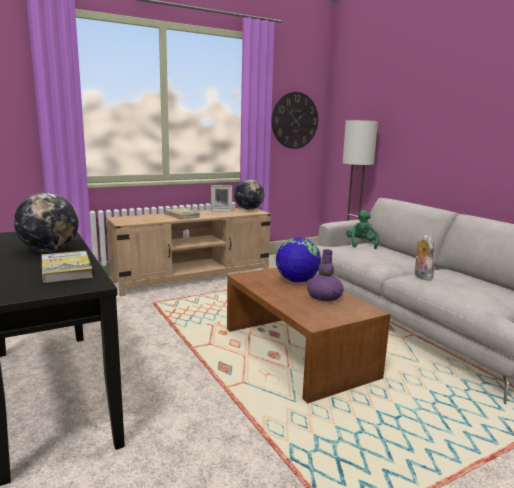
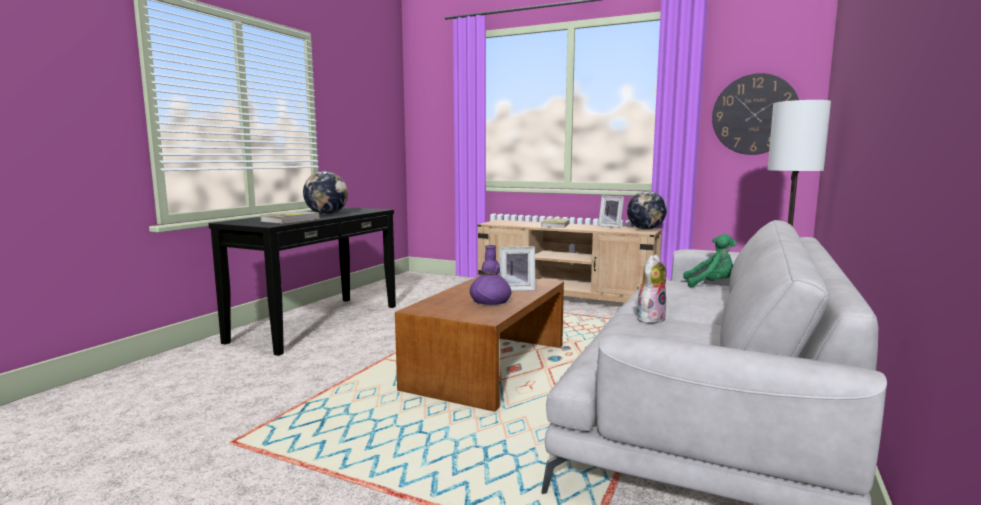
camera: 55 degrees right, 5 degrees down
globe [276,237,321,282] -> picture frame [499,246,535,291]
green plush toy [346,210,379,249] -> green plush toy turned 45 degrees clockwise [683,234,737,288]

